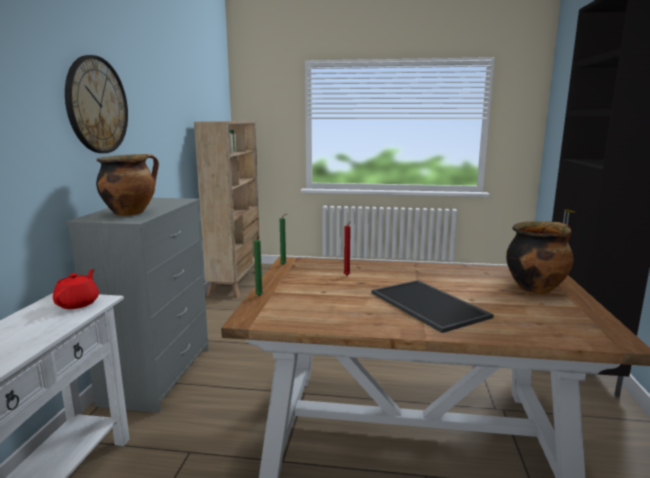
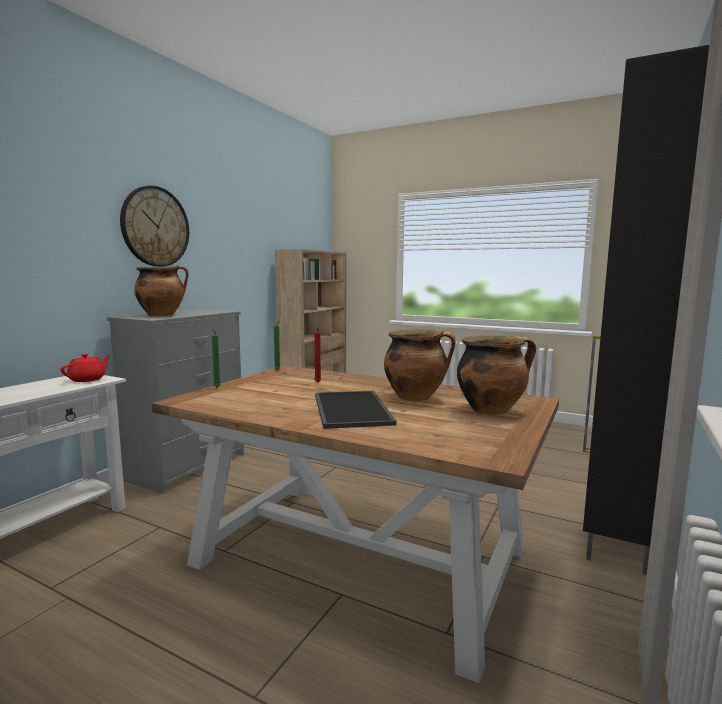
camera: 20 degrees right, 5 degrees down
none -> cooking pot [384,329,456,401]

